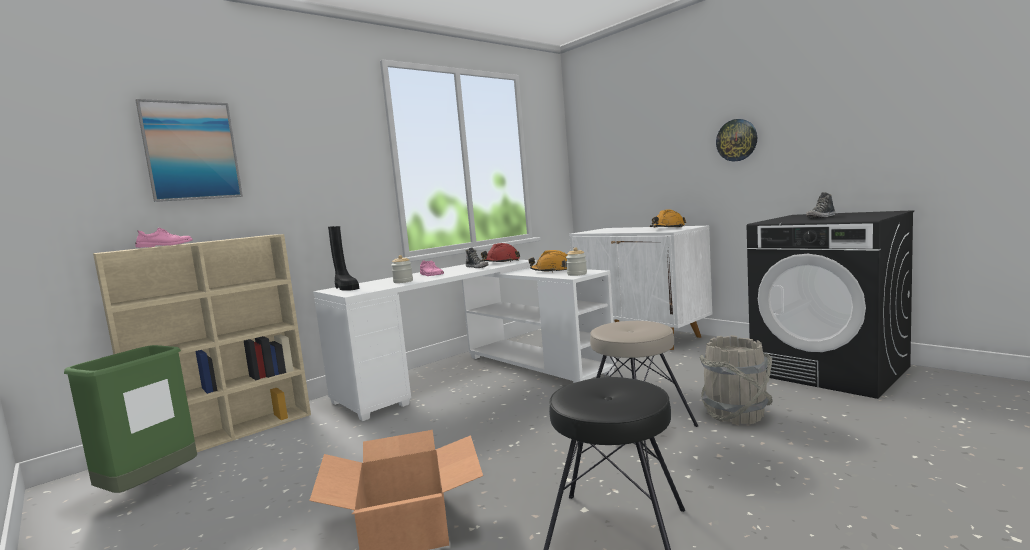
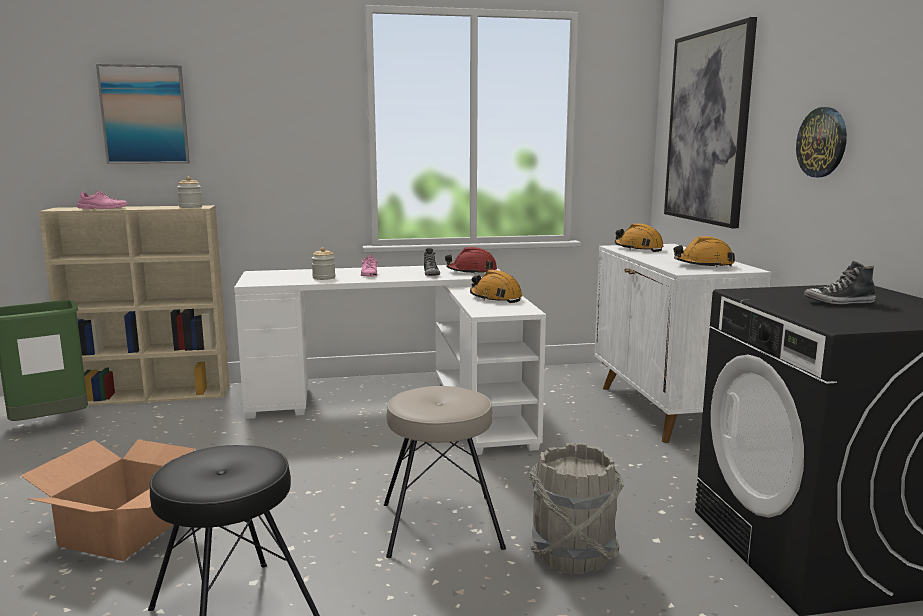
camera: 30 degrees right, 5 degrees up
black boot [328,226,359,291] -> none
jar [566,248,587,276] -> jar moved to [177,177,202,208]
none -> orange hard hat [615,223,664,252]
none -> picture [664,17,757,228]

